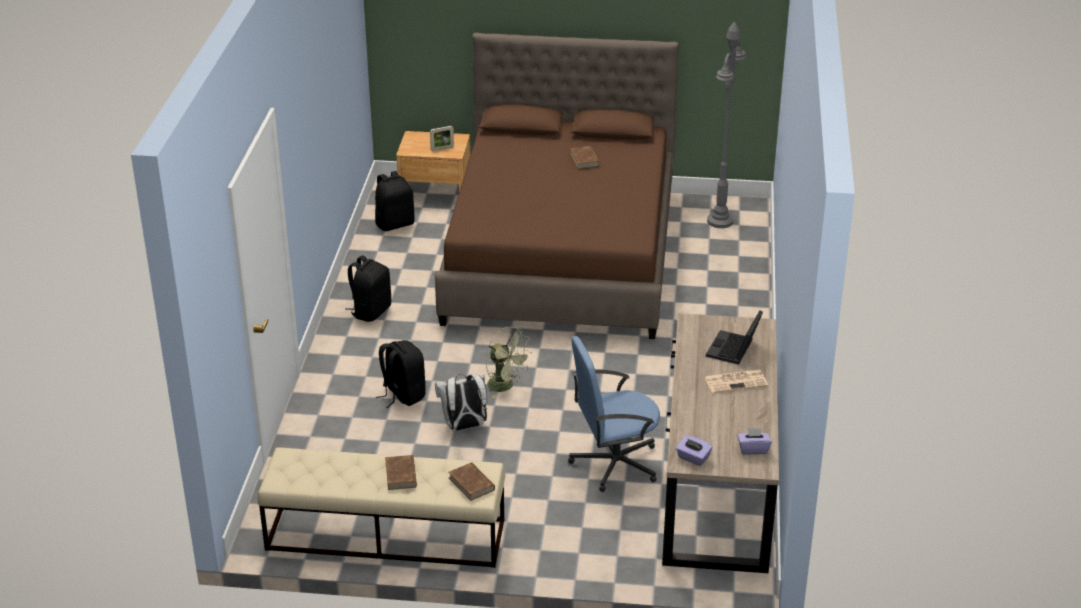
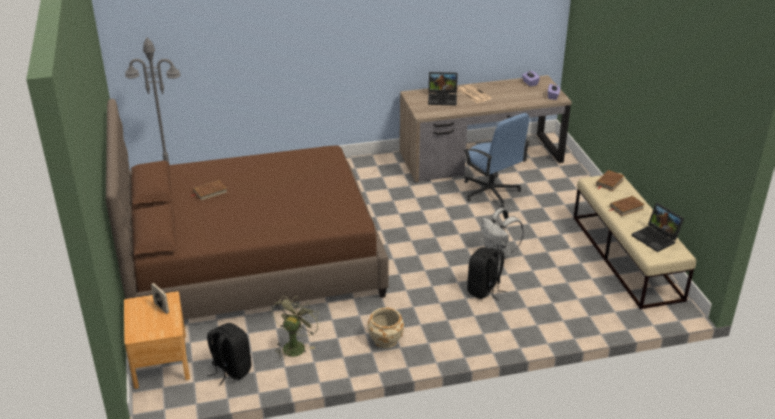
camera: 110 degrees left, 0 degrees up
black backpack [346,255,391,322] -> beige planter [367,308,404,348]
green fan [486,327,530,399] -> green fan moved to [271,296,321,360]
none -> laptop [631,203,684,252]

